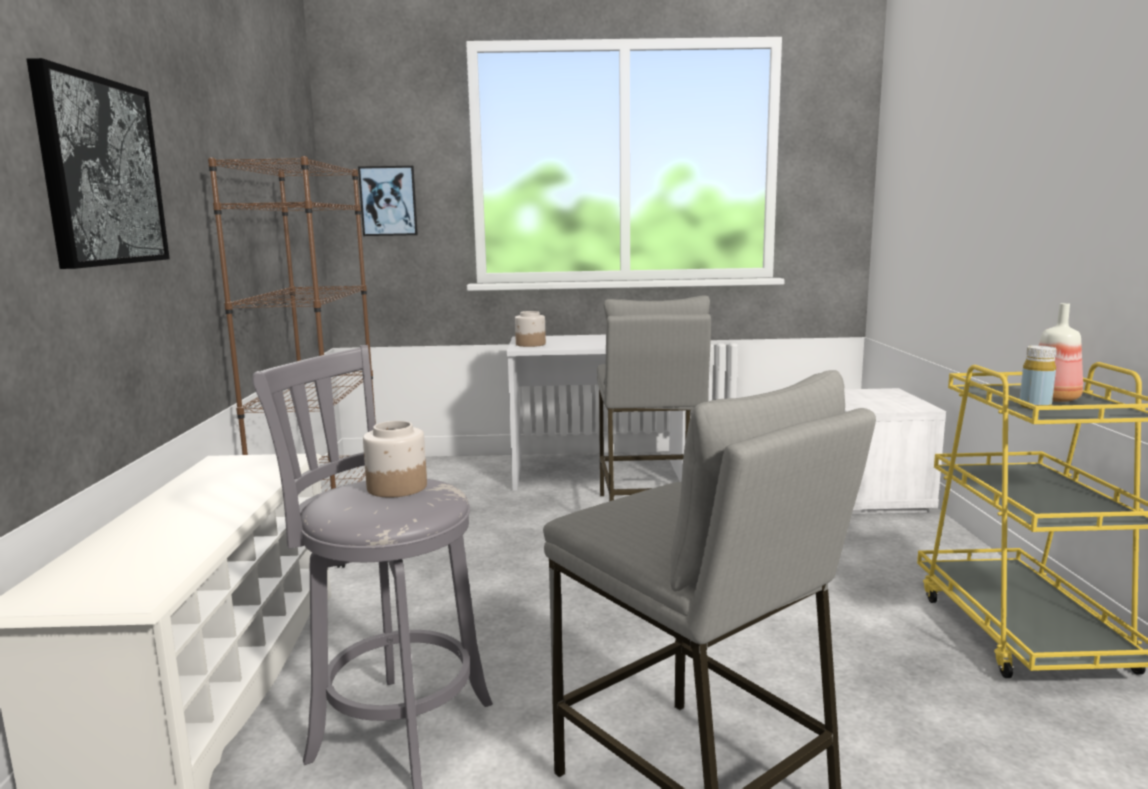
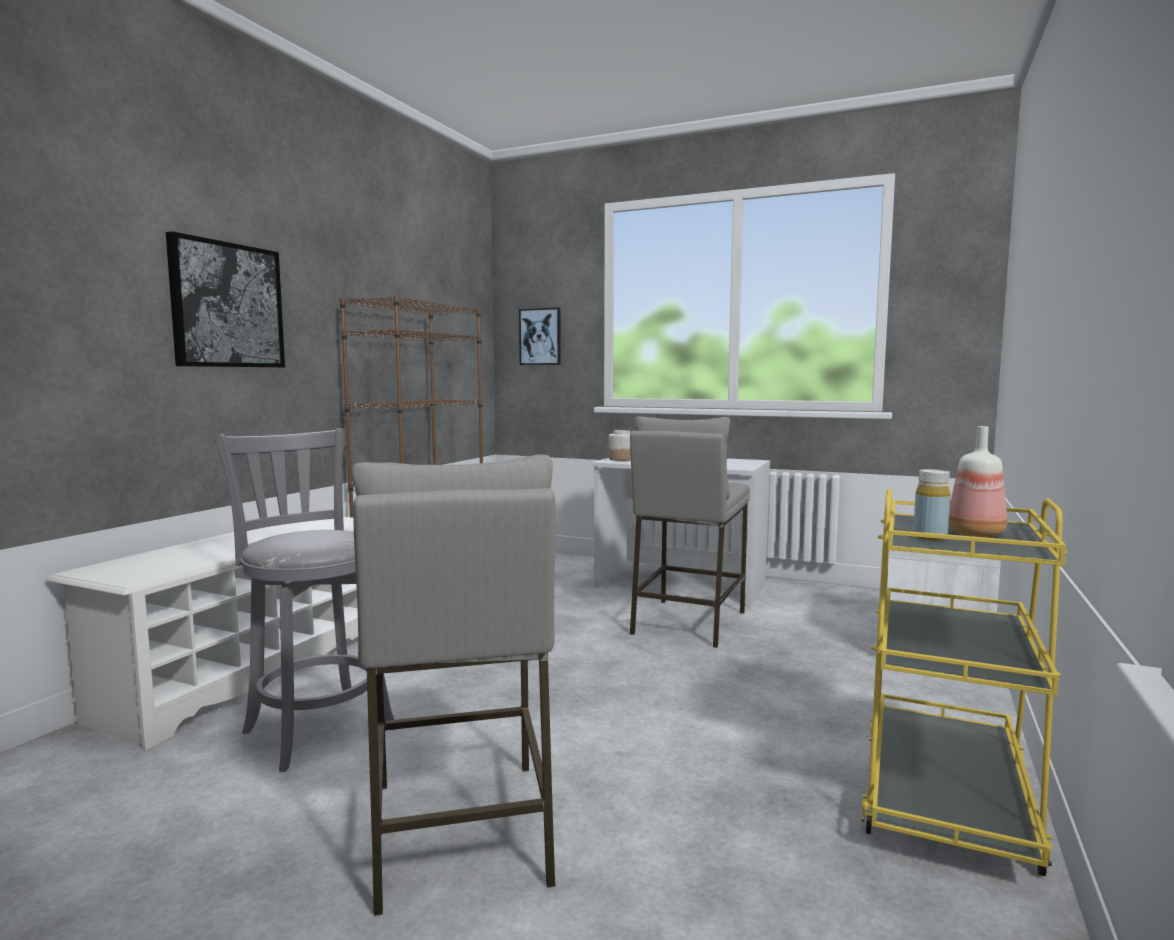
camera: 25 degrees right, 5 degrees down
jar [363,421,427,497] -> none

